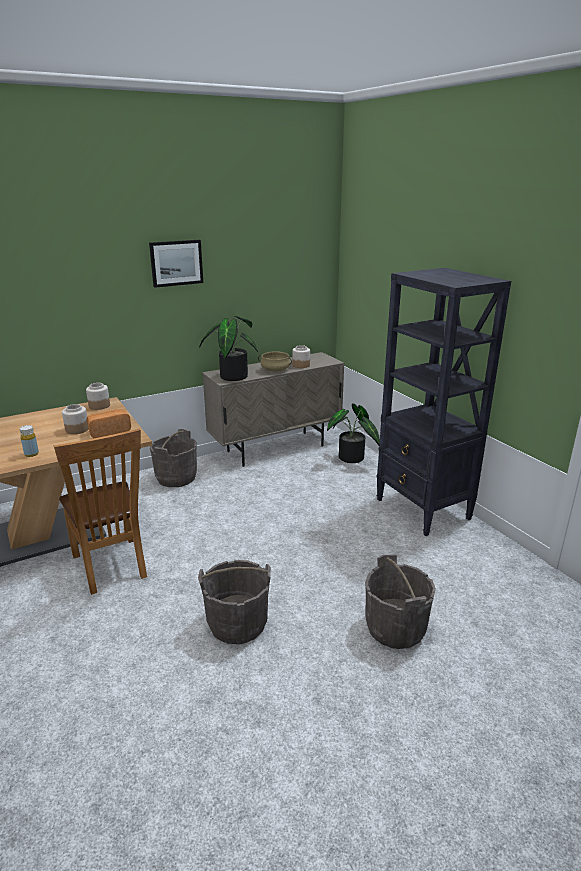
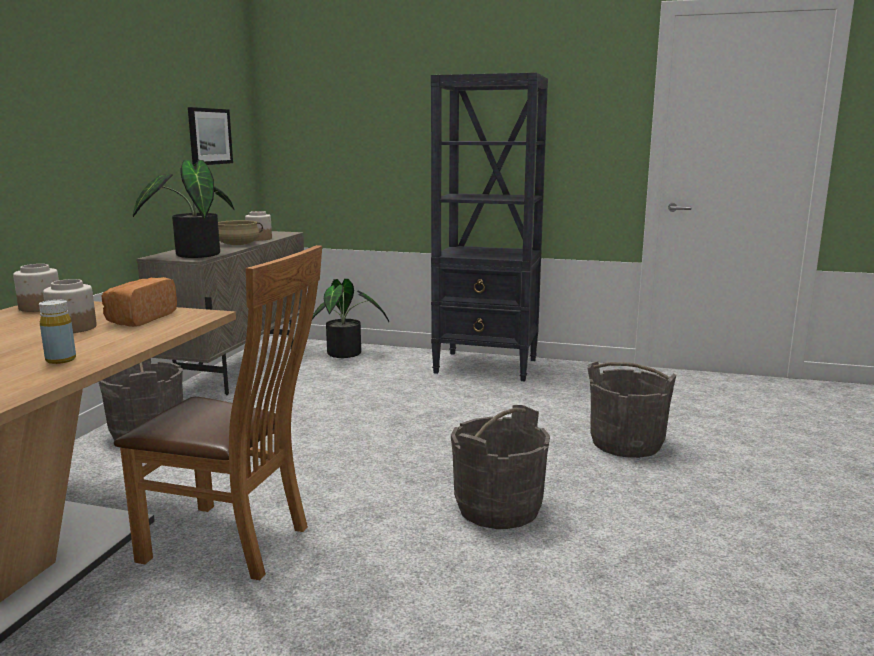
camera: 45 degrees left, 10 degrees down
picture [149,240,203,288] -> picture moved to [188,107,233,165]

